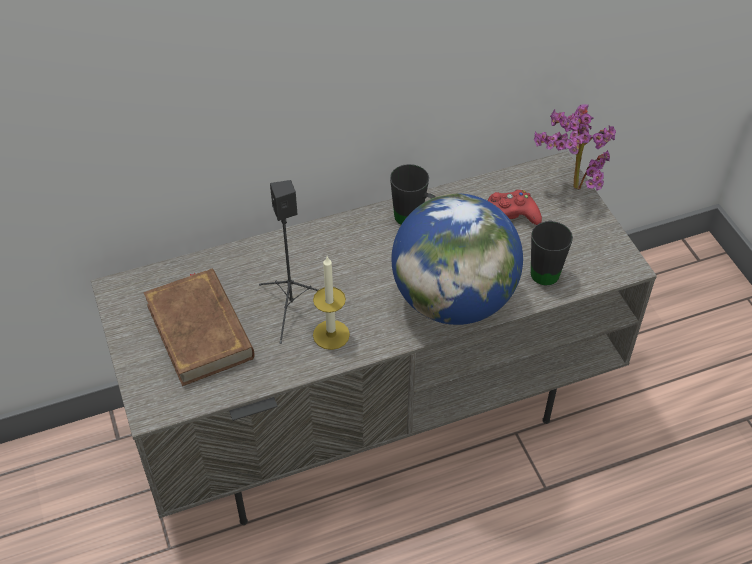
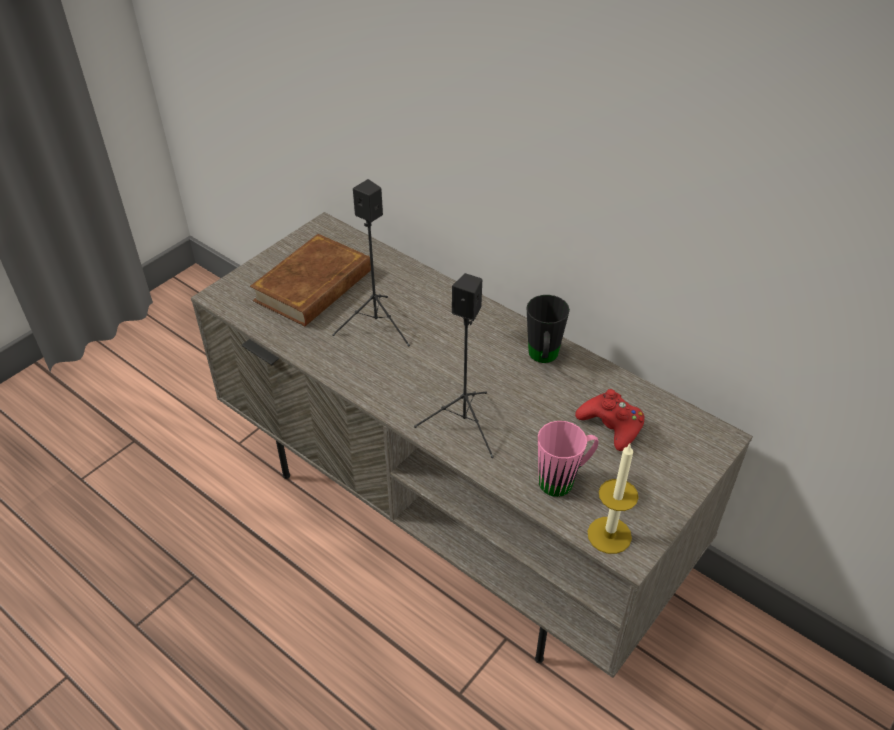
camera: 60 degrees right, 5 degrees down
candle [313,257,350,350] -> candle moved to [587,444,638,554]
globe [391,194,523,325] -> black speaker [414,273,494,458]
black mug [531,220,573,285] -> pink mug [538,421,598,497]
potted plant [534,104,616,191] -> none

